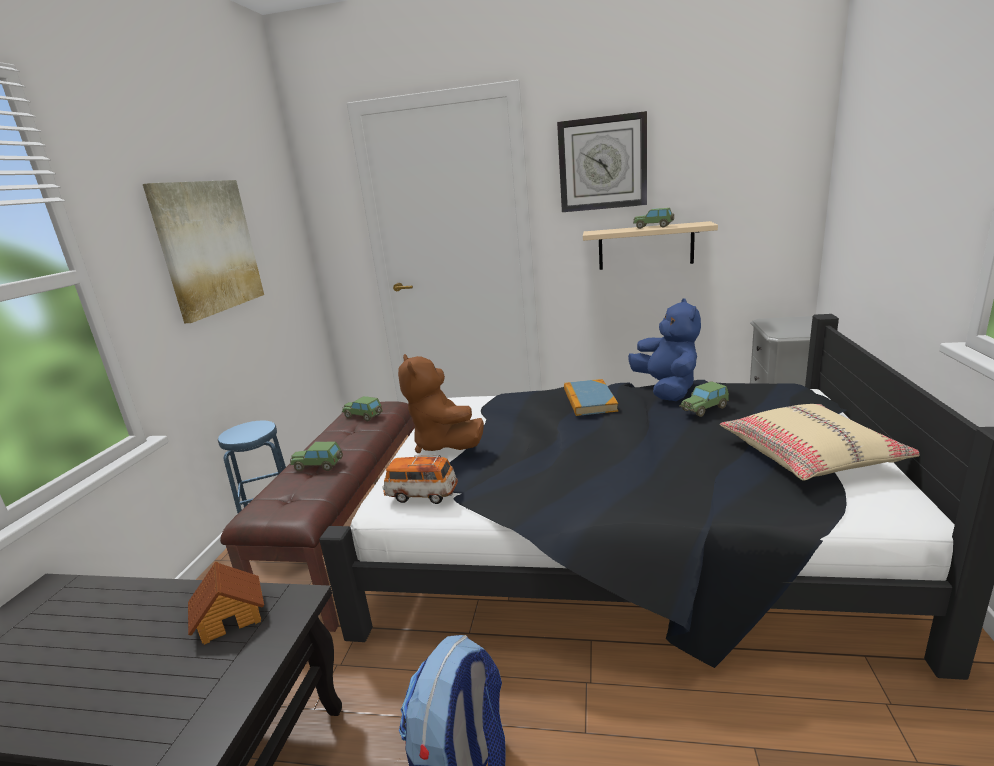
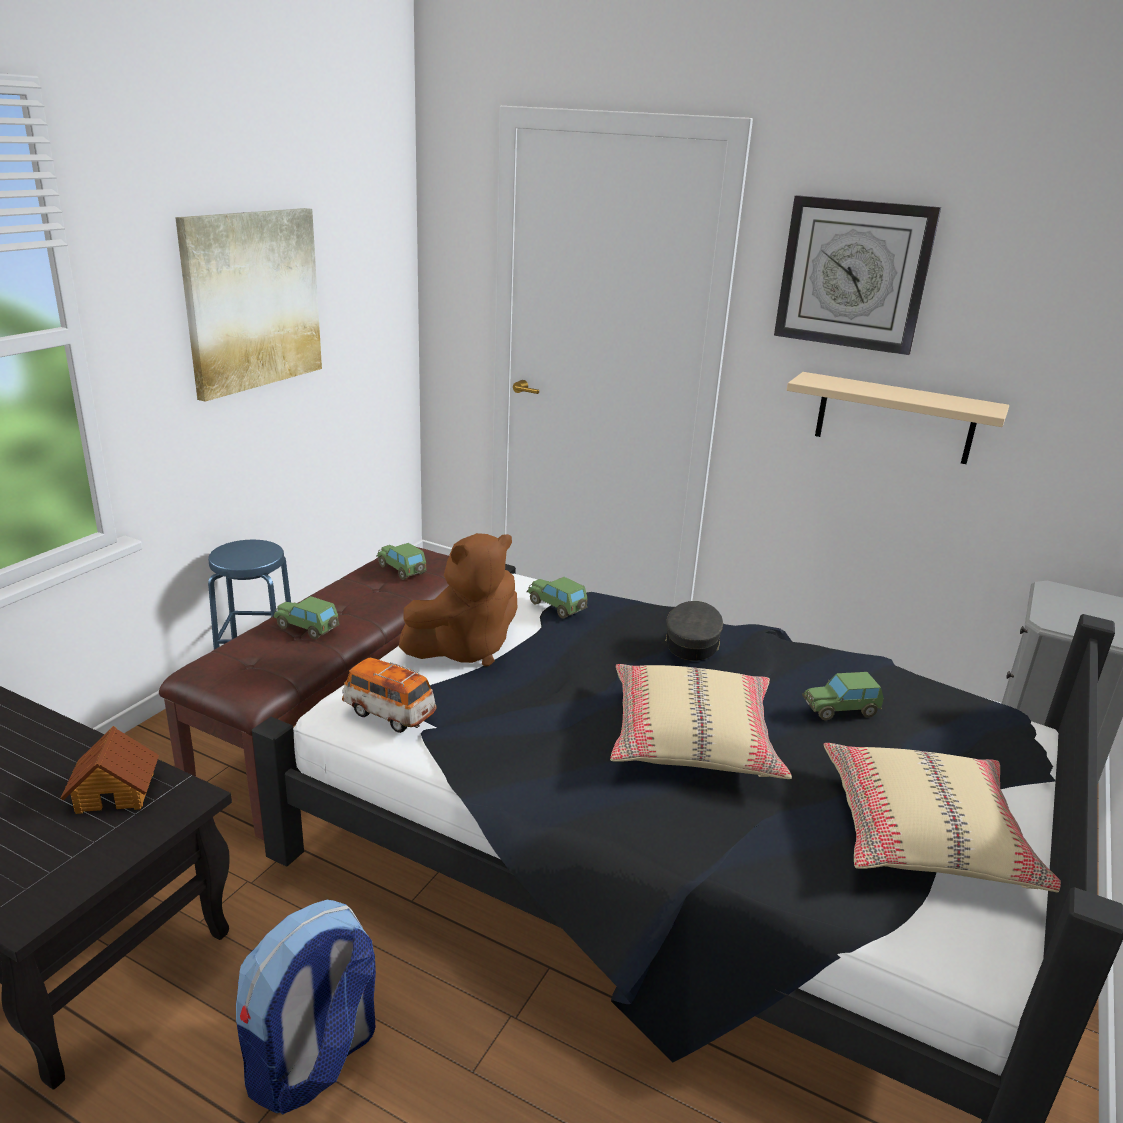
camera: 15 degrees right, 5 degrees up
brown plush toy [398,354,484,453] -> brown plush toy turned 120 degrees counterclockwise [399,533,517,666]
book [564,379,618,416] -> grey cap [665,601,723,661]
blue plush toy [628,299,701,401] -> none
toy car [633,208,674,229] -> toy car moved to [527,577,588,619]
none -> beige pillow [610,664,792,779]

